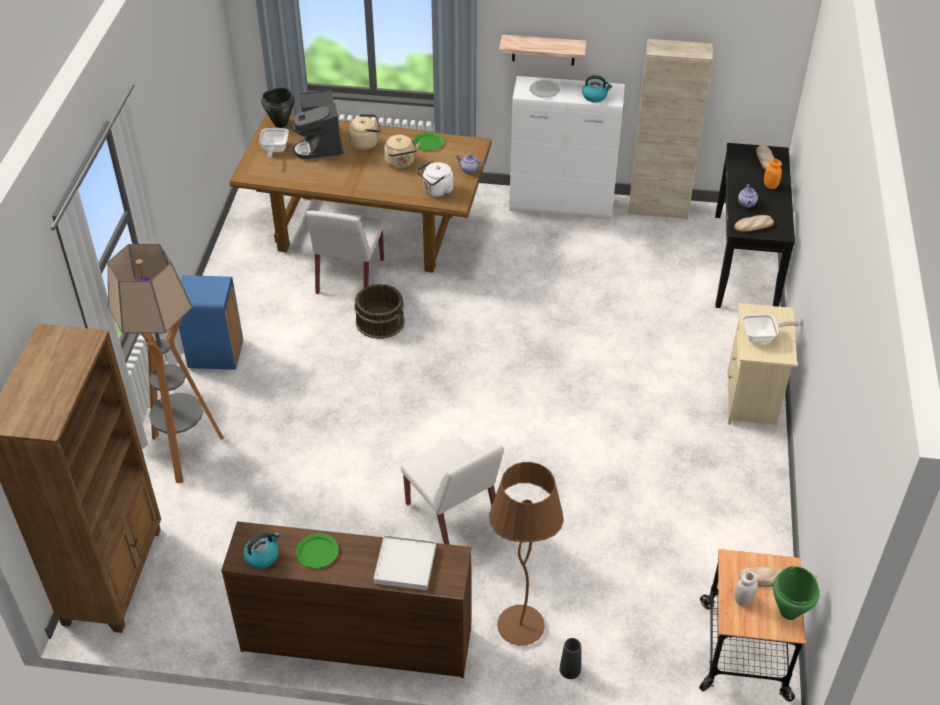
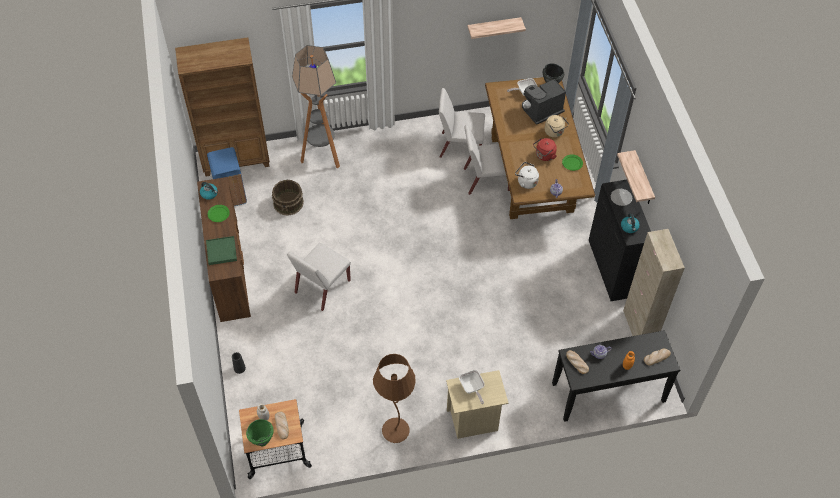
camera: 70 degrees right, 10 degrees up
blue trash can [179,275,243,370] -> blue trash can moved to [207,147,247,206]
brown bucket [354,284,405,339] -> brown bucket moved to [272,180,304,216]
white tray [373,535,436,590] -> green tray [206,236,237,265]
beige kettle [384,135,420,169] -> red kettle [533,138,557,161]
brown floor lamp [489,462,564,646] -> brown floor lamp moved to [373,354,416,443]
white cabinet [509,76,625,219] -> black cabinet [589,180,651,301]
none -> white chair [439,88,485,158]
none -> shelf [467,17,526,39]

